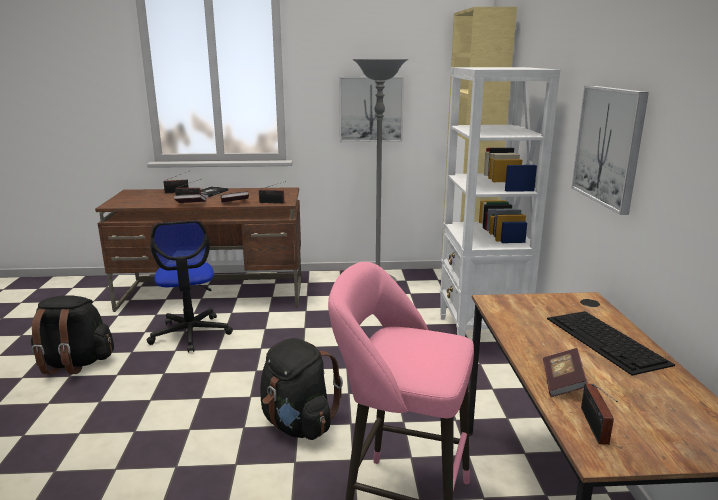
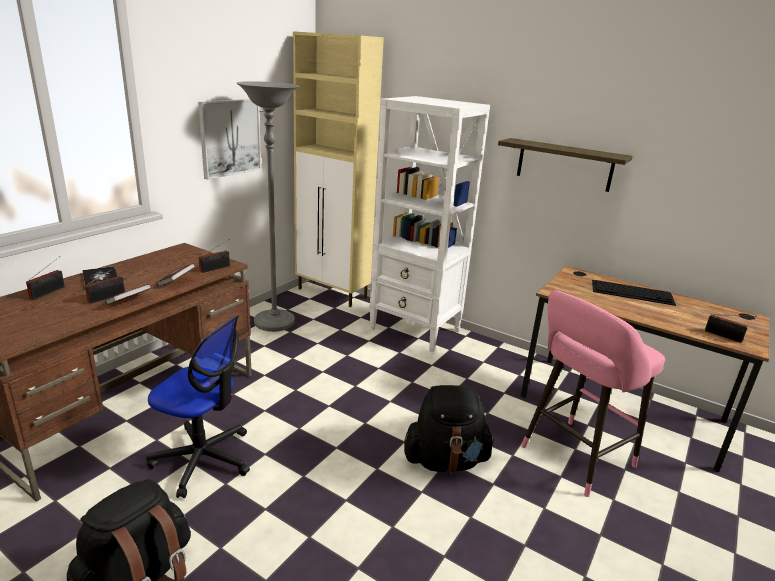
camera: 55 degrees left, 5 degrees up
book [543,348,588,397] -> none
picture [571,85,649,215] -> shelf [498,138,633,192]

